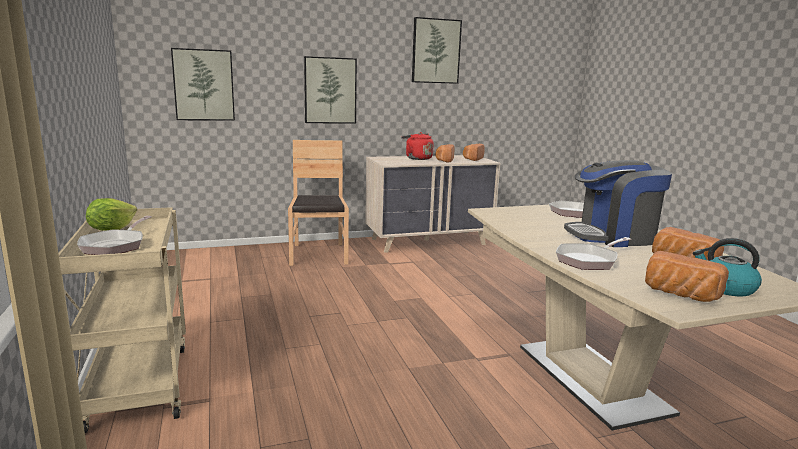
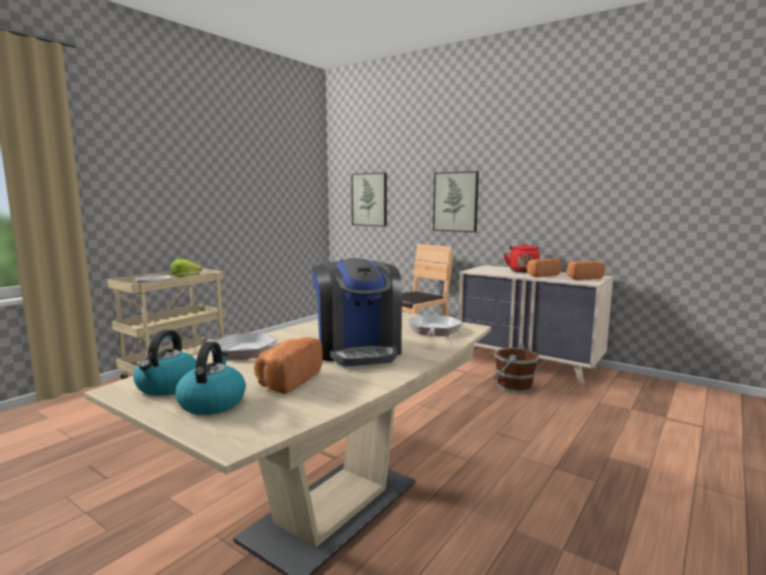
camera: 55 degrees right, 5 degrees down
picture [412,17,462,84] -> none
coffee machine [564,160,672,247] -> coffee machine turned 150 degrees counterclockwise [312,258,402,366]
bread [645,251,729,302] -> kettle [133,330,196,396]
none -> brown bucket [494,343,540,394]

